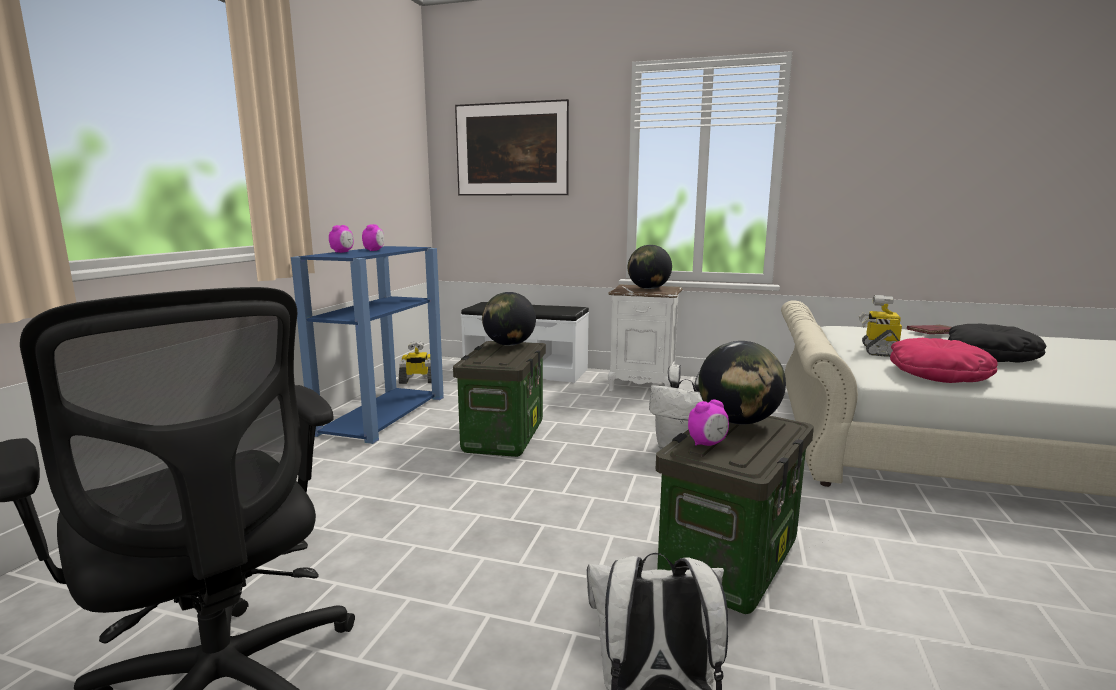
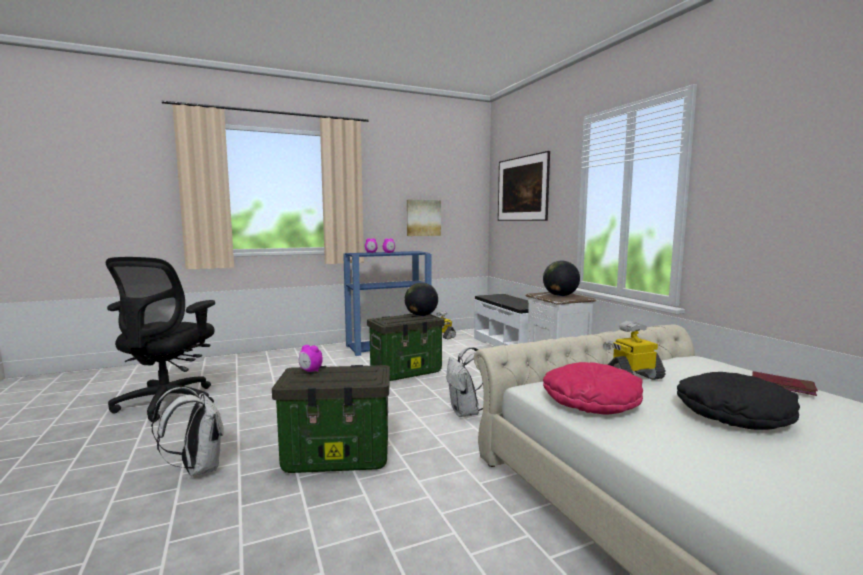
camera: 50 degrees right, 5 degrees down
globe [698,341,786,425] -> none
none -> picture [407,200,441,236]

